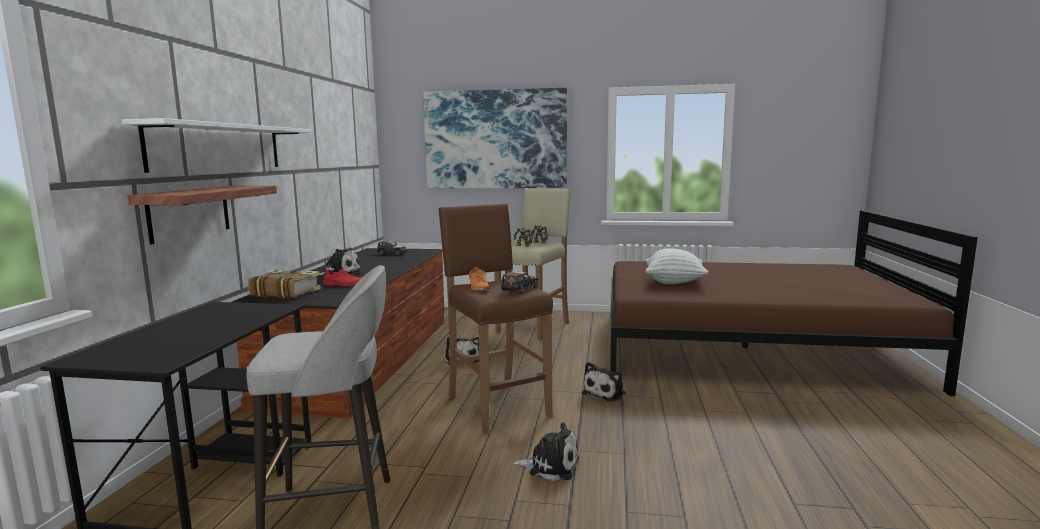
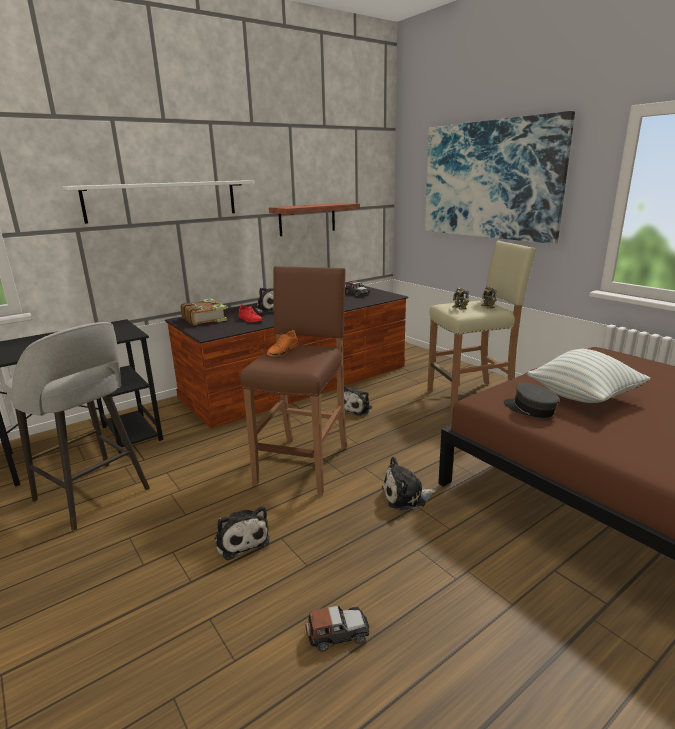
camera: 45 degrees right, 10 degrees up
shelf [128,186,277,245] -> shelf moved to [269,203,360,236]
toy car [501,271,539,294] -> toy car moved to [306,606,369,651]
none -> grey cap [504,383,560,418]

